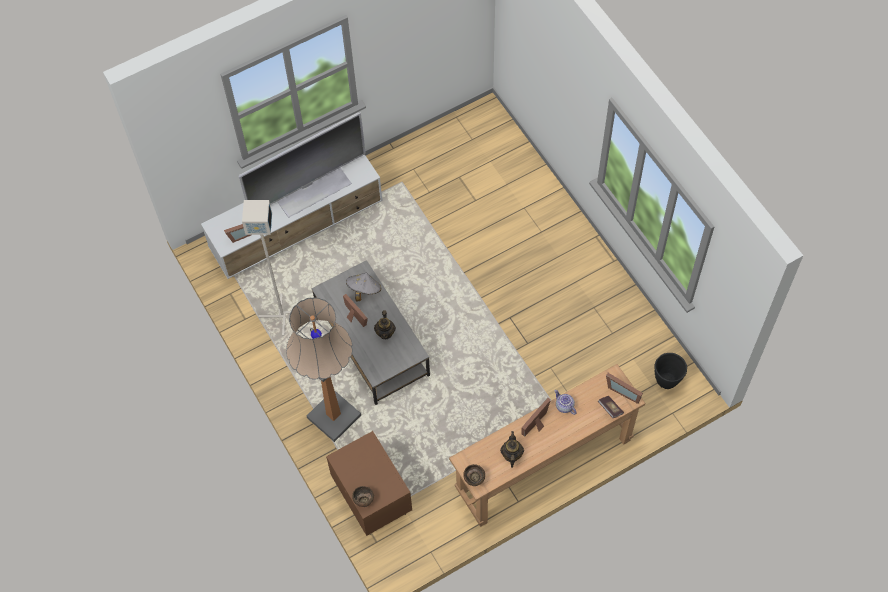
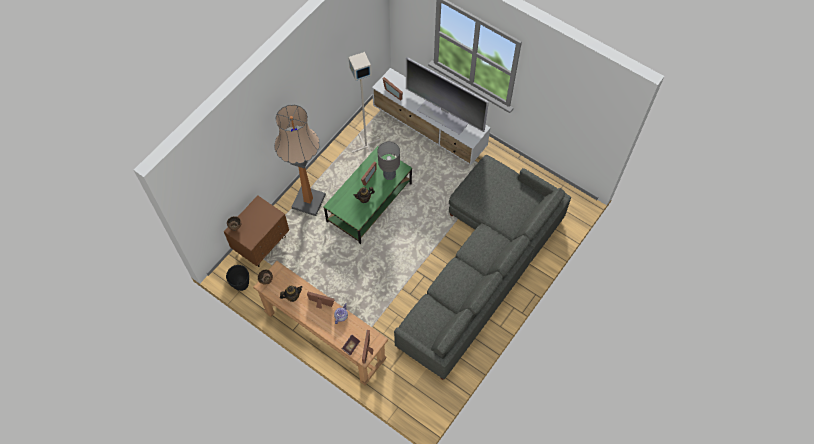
camera: 65 degrees right, 0 degrees up
grey coffee table [312,260,430,405] -> green coffee table [323,146,412,244]
grey hat [346,273,381,302] -> grey table lamp [378,141,400,180]
black planter [654,353,687,389] -> black planter moved to [226,265,249,291]
none -> grey sofa [394,155,571,380]

